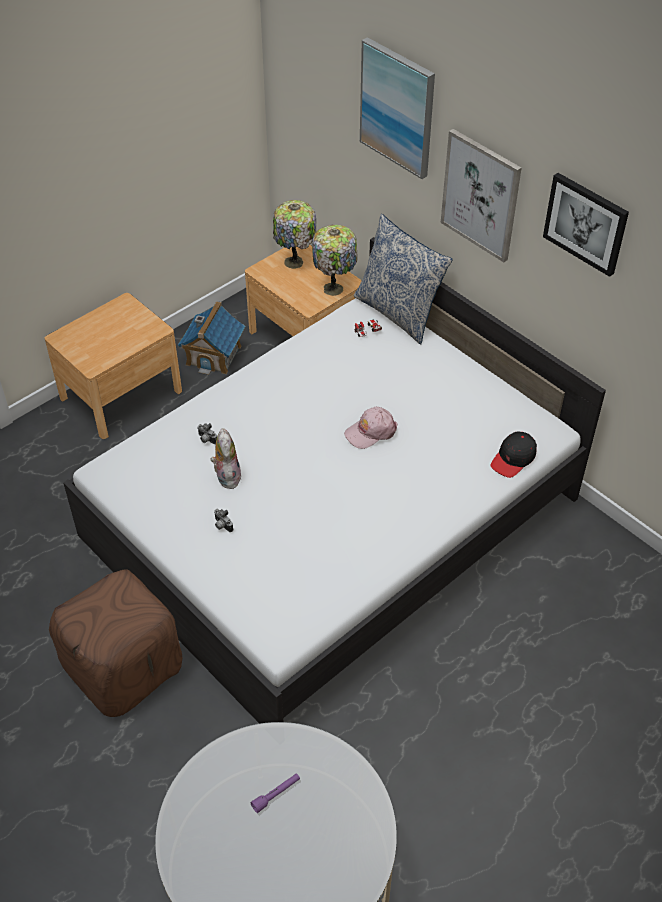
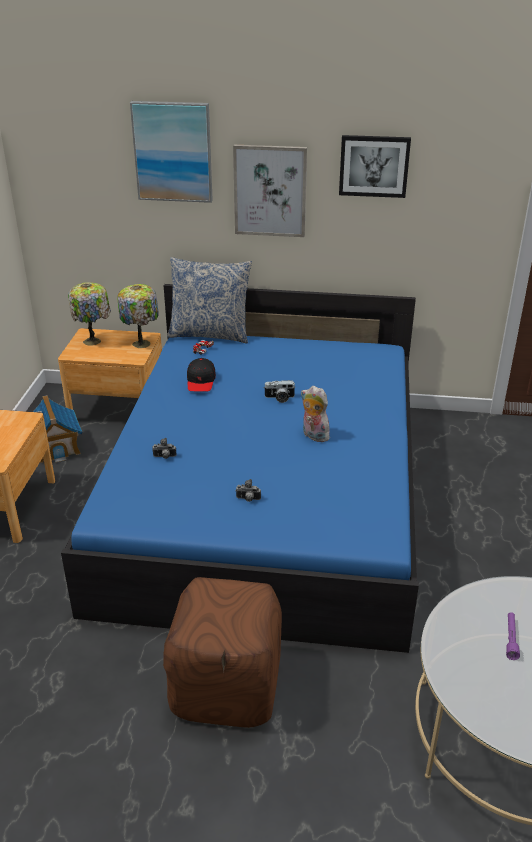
camera: 40 degrees left, 15 degrees down
white bed [63,237,606,724] -> blue bed [61,284,419,653]
plush toy [211,428,241,489] -> plush toy moved to [301,386,332,442]
pink cap [344,407,398,449] -> camera [264,380,296,403]
black cap [490,432,537,478] -> black cap moved to [187,358,216,392]

